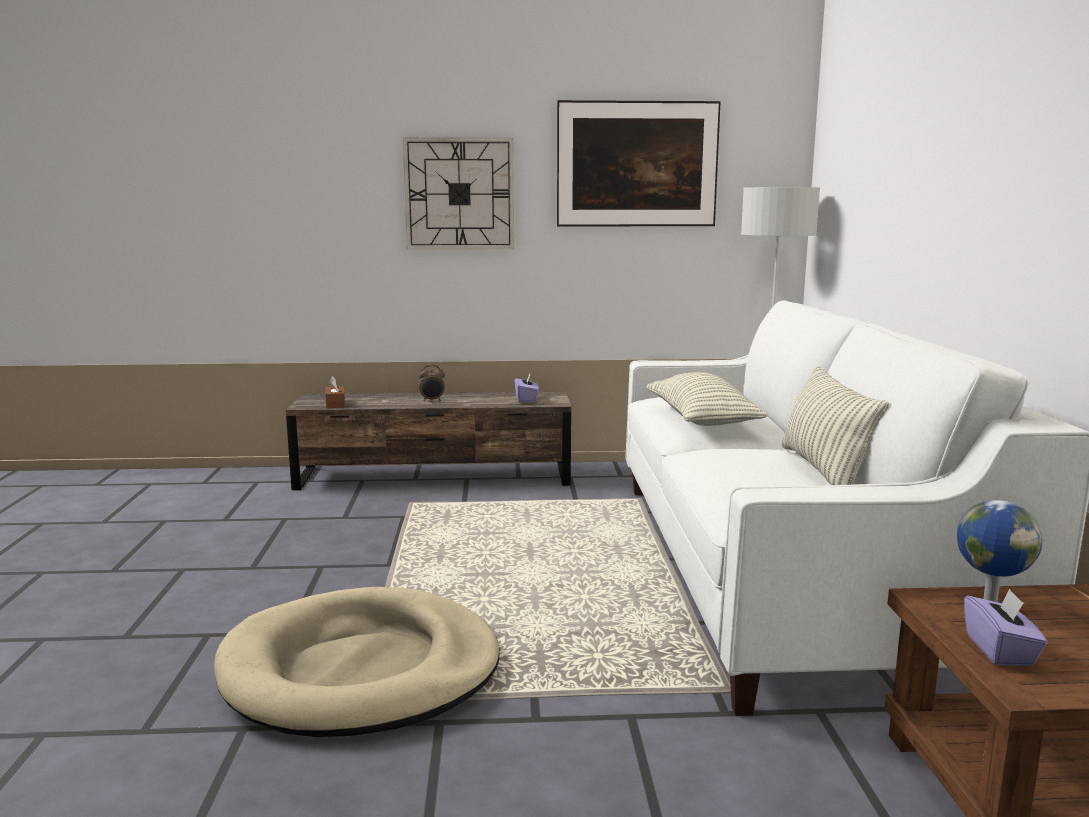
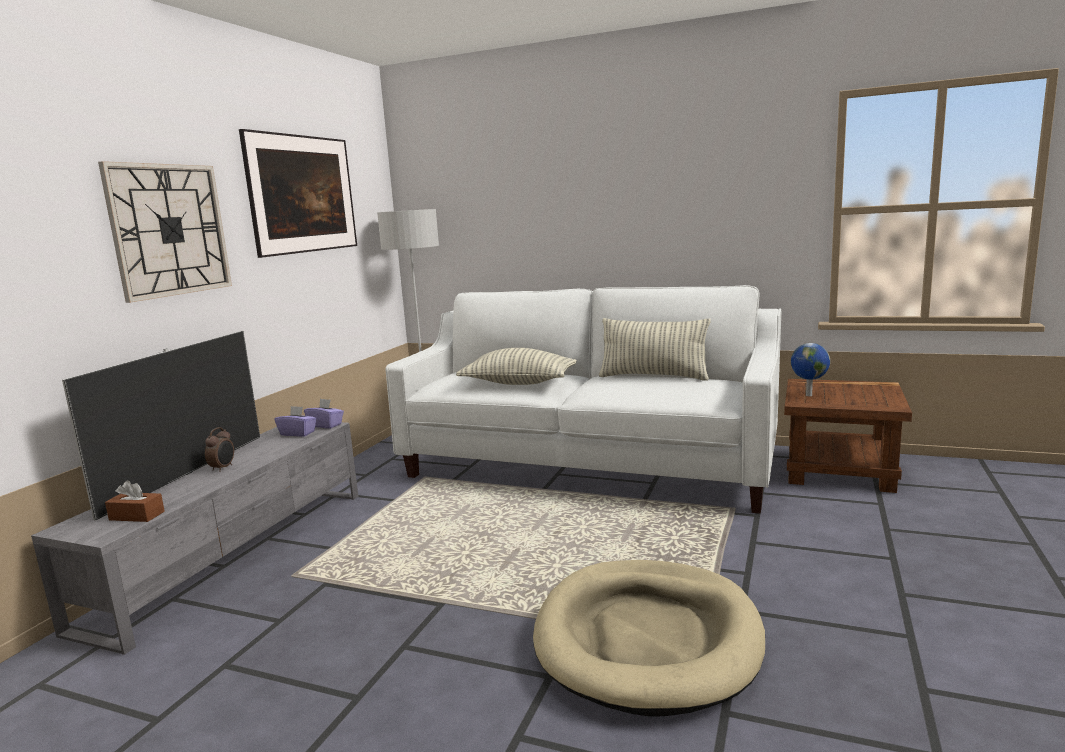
camera: 65 degrees left, 0 degrees up
brown tv stand [286,391,571,490] -> grey tv stand [31,422,358,655]
purple tissue box [964,589,1047,666] -> purple tissue box moved to [304,398,344,429]
none -> television [62,331,260,521]

